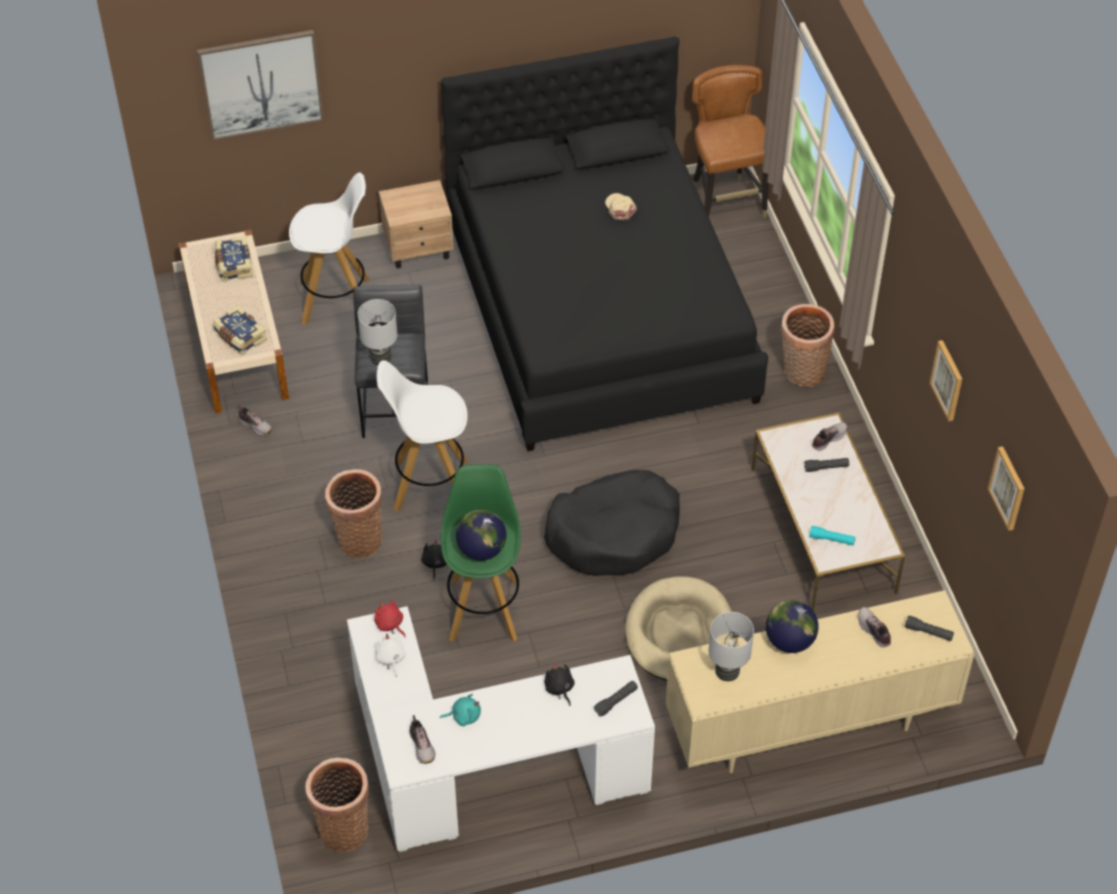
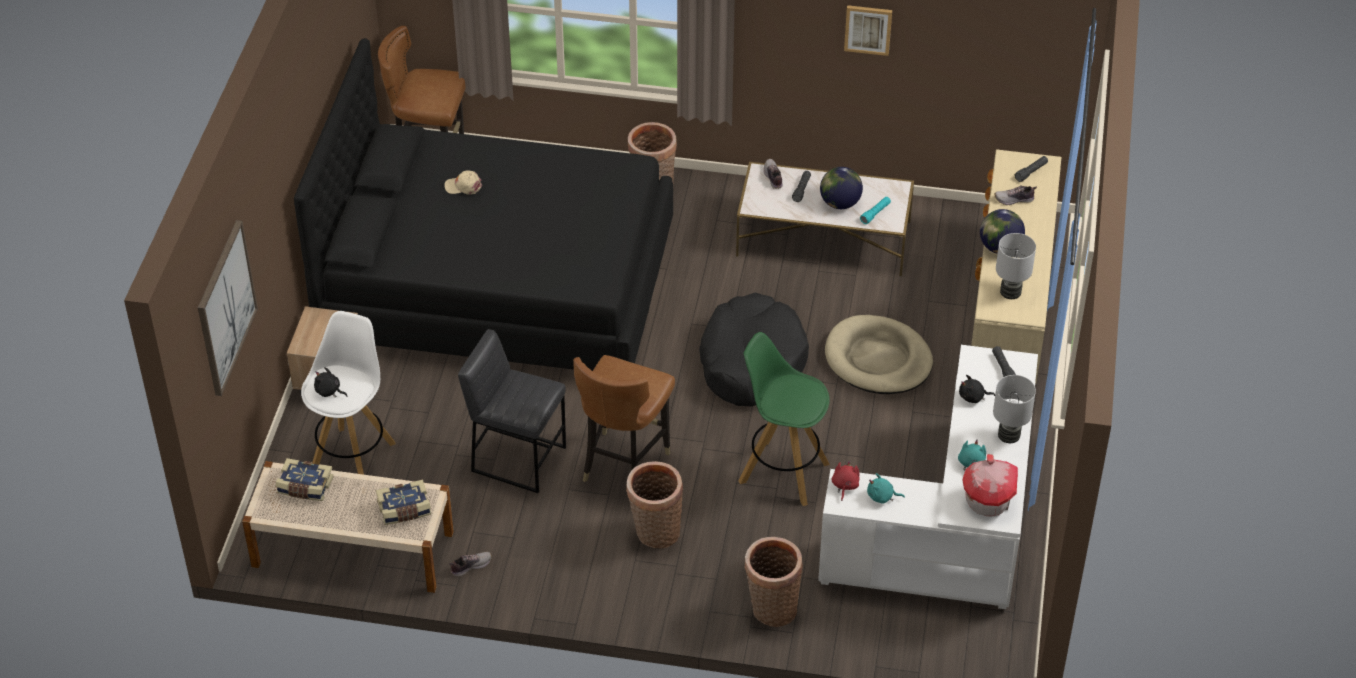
camera: 65 degrees left, 5 degrees down
basket [305,758,369,852] -> basket moved to [745,537,803,627]
grey table lamp [358,299,398,365] -> grey table lamp moved to [993,375,1036,443]
red plush toy [374,600,406,637] -> red plush toy turned 120 degrees clockwise [832,461,859,501]
white stool [376,360,468,511] -> brown chair [573,355,675,482]
white plush toy [376,634,405,677] -> turquoise plush toy [867,473,905,503]
shoe [409,715,435,764] -> toy house [963,454,1018,516]
black plush toy [421,540,447,580] -> black plush toy moved to [314,367,348,397]
globe [456,510,507,561] -> globe moved to [820,167,863,209]
picture [988,446,1025,531] -> none

